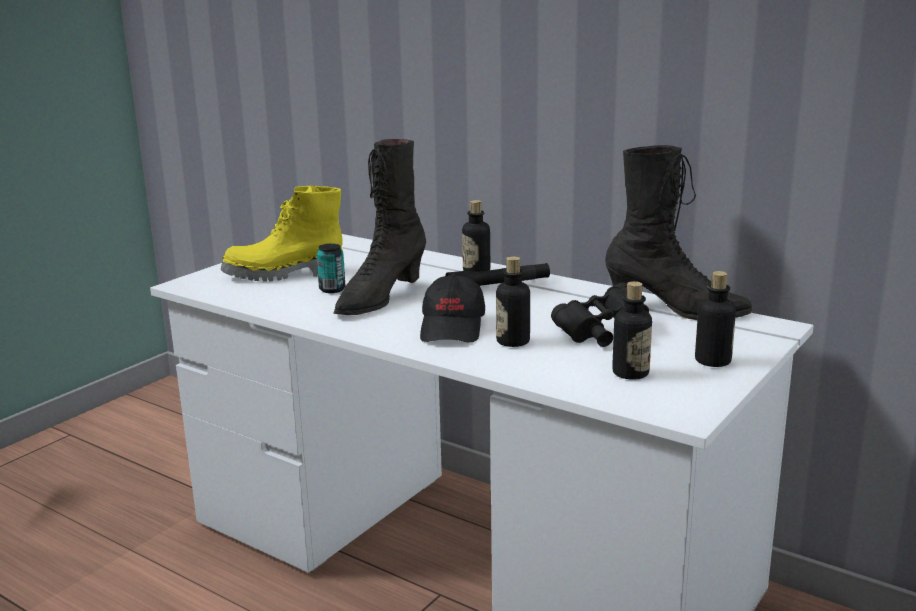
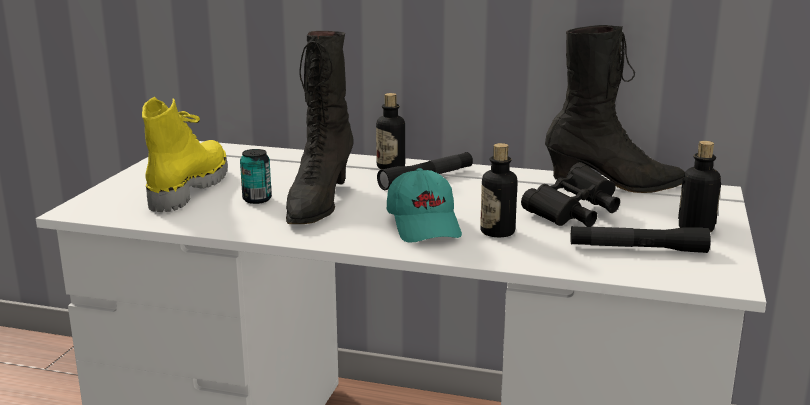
camera: 20 degrees left, 0 degrees up
yellow boot [221,185,343,282] -> yellow boot turned 135 degrees clockwise [142,97,228,212]
black cap [420,274,485,342] -> turquoise cap [387,168,462,243]
bottle [612,281,652,380] -> black flashlight [571,226,711,253]

